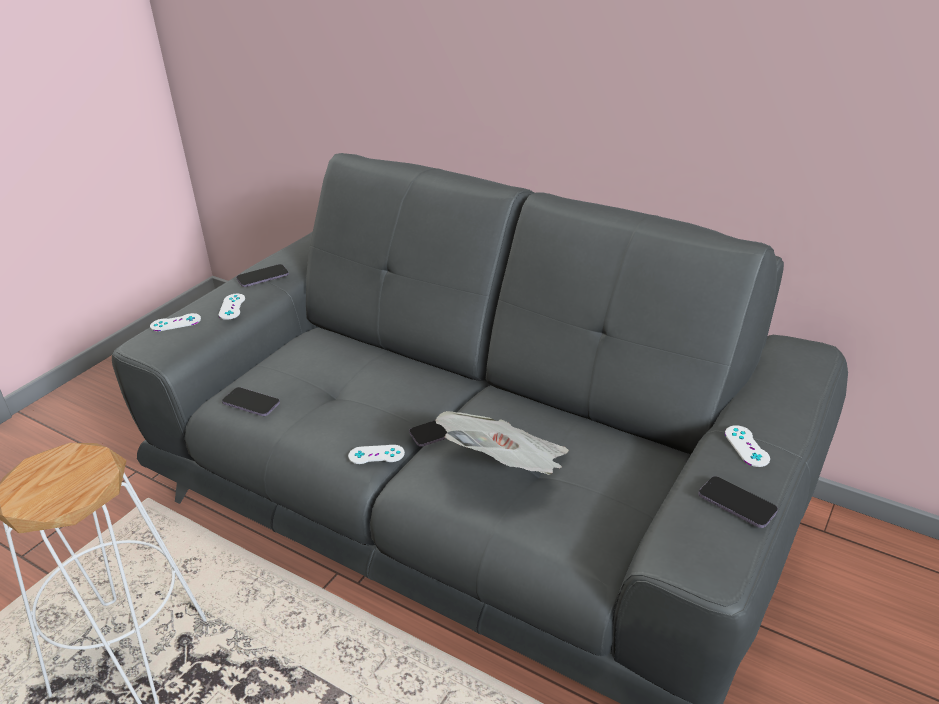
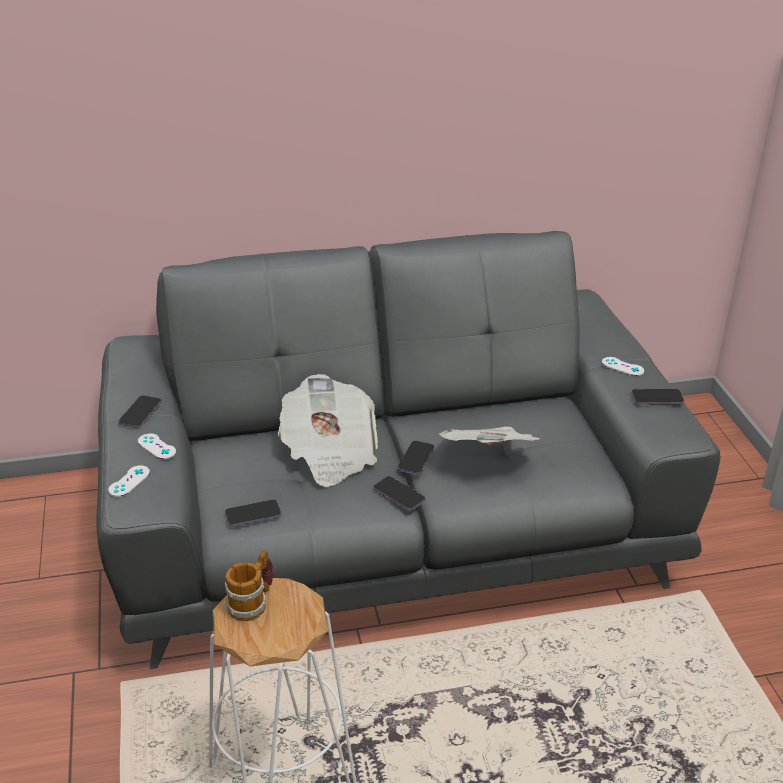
camera: 45 degrees left, 0 degrees up
white game controller [348,445,405,464] -> phone [373,476,425,511]
none -> mug [224,550,274,621]
none -> newspaper [278,374,378,487]

